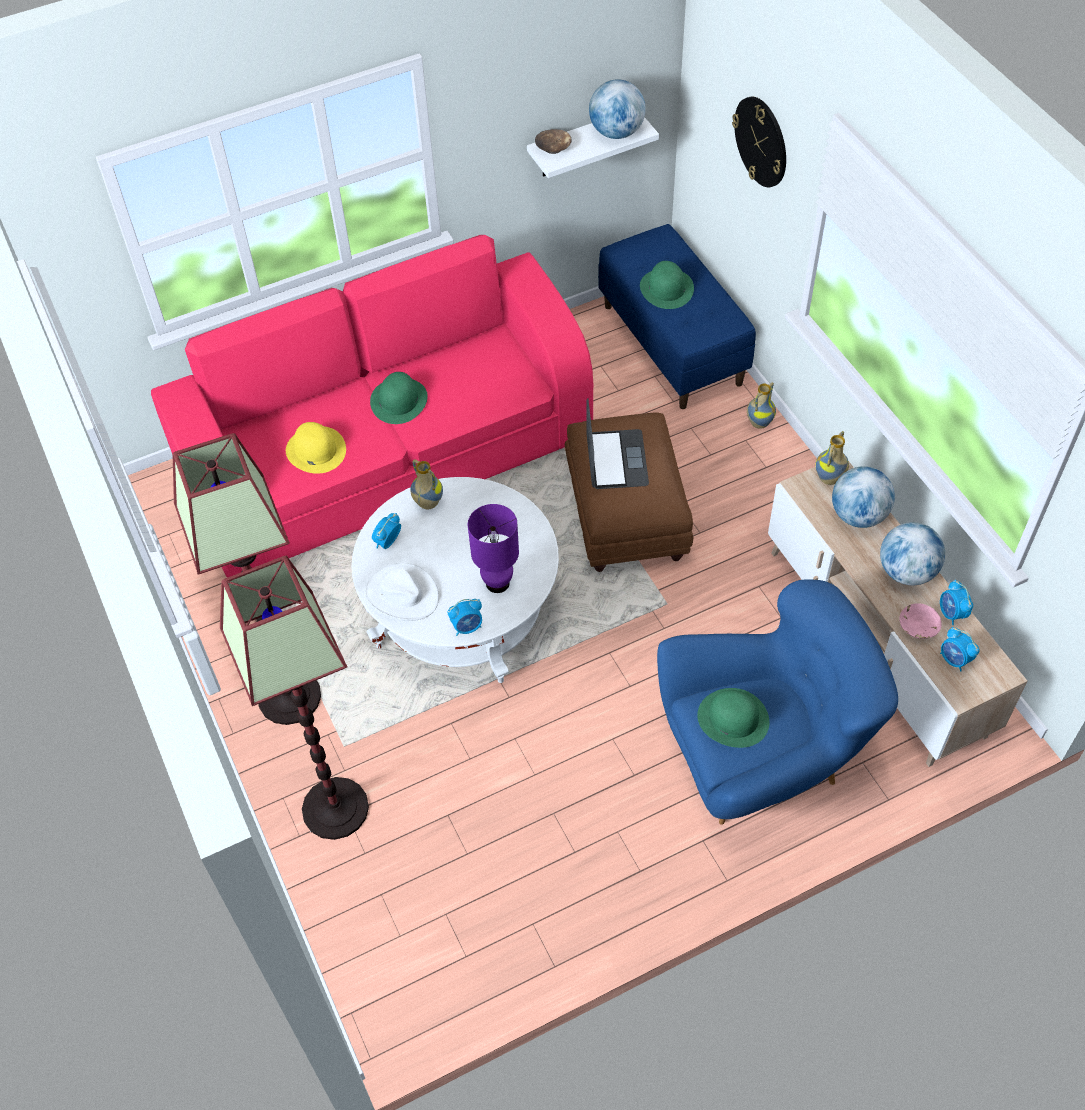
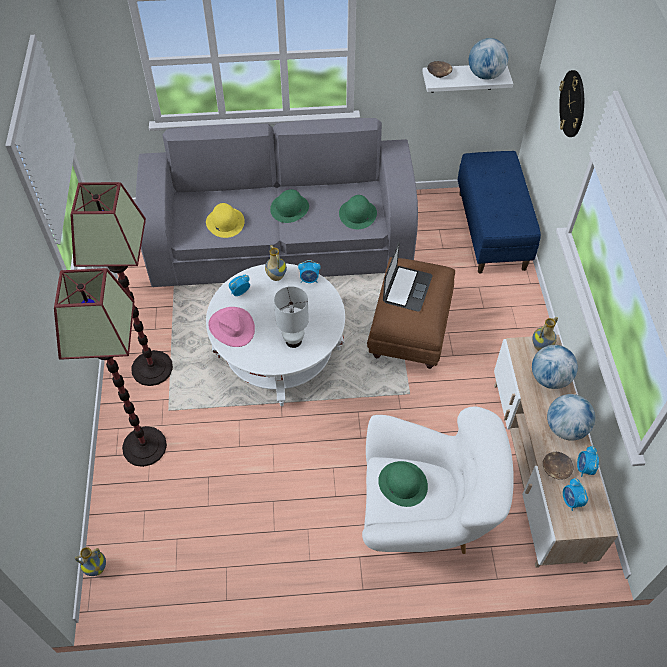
camera: 20 degrees right, 0 degrees up
pink sofa [151,235,593,578] -> grey sofa [136,118,418,287]
white hat [365,563,439,621] -> pink hat [208,307,255,347]
alarm clock [448,599,482,636] -> alarm clock moved to [298,260,321,283]
purple table lamp [468,504,519,593] -> white table lamp [274,286,309,348]
green hat [640,261,694,309] -> green hat moved to [339,195,377,229]
blue armchair [657,579,898,825] -> white armchair [362,406,514,554]
vase [747,382,776,429] -> vase moved to [75,547,106,576]
pink bowl [899,603,942,639] -> brown bowl [543,452,573,480]

